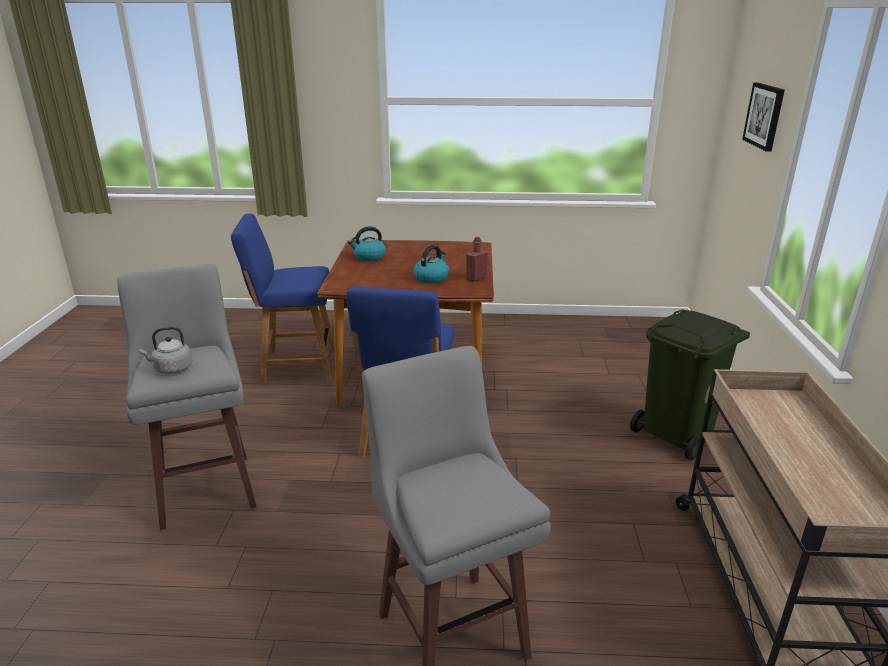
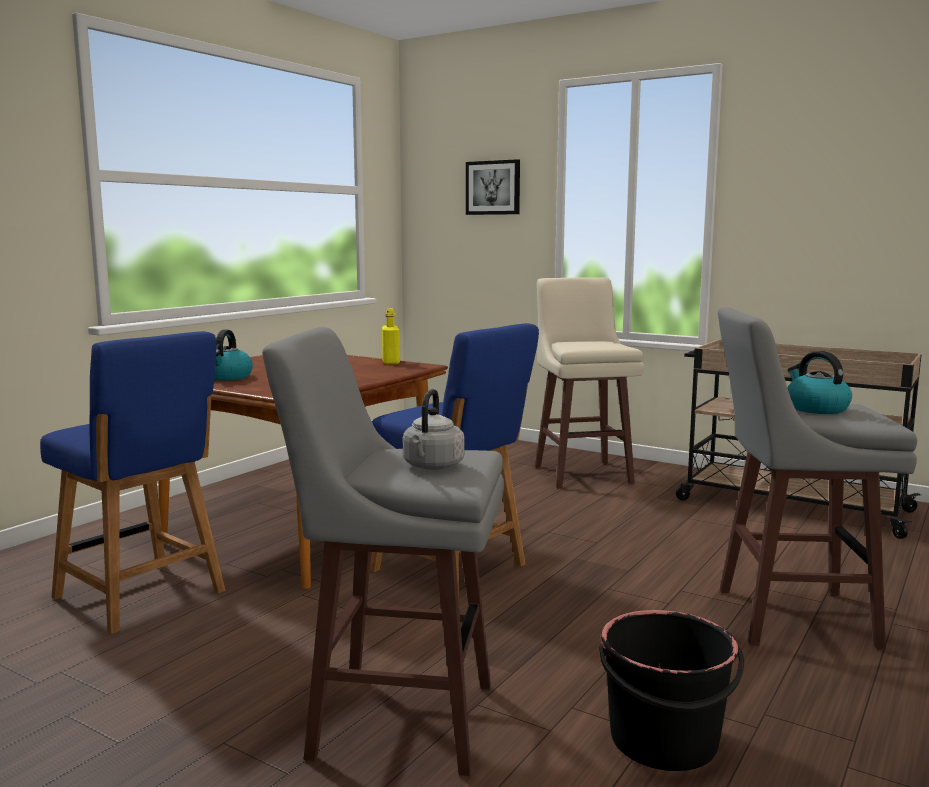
camera: 60 degrees left, 15 degrees down
blue chair [231,214,335,384] -> blue chair turned 75 degrees counterclockwise [40,331,225,634]
kettle [414,245,449,284] -> kettle moved to [787,351,852,414]
red bottle [466,237,488,281] -> yellow bottle [382,309,400,364]
green trash can [630,309,750,460] -> beige stool [535,277,644,489]
none -> black bucket [599,610,744,771]

